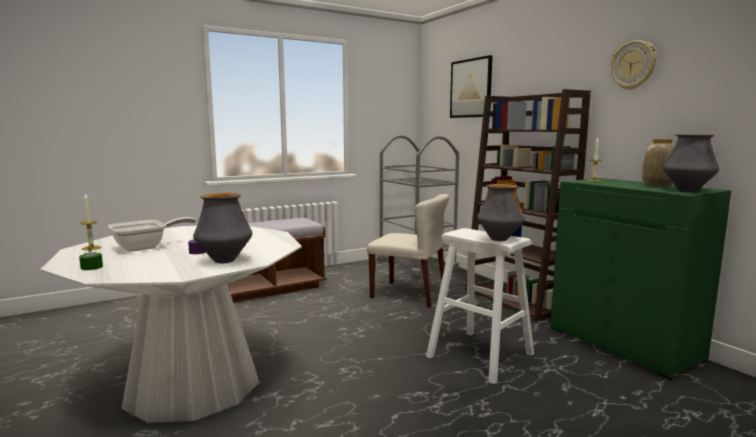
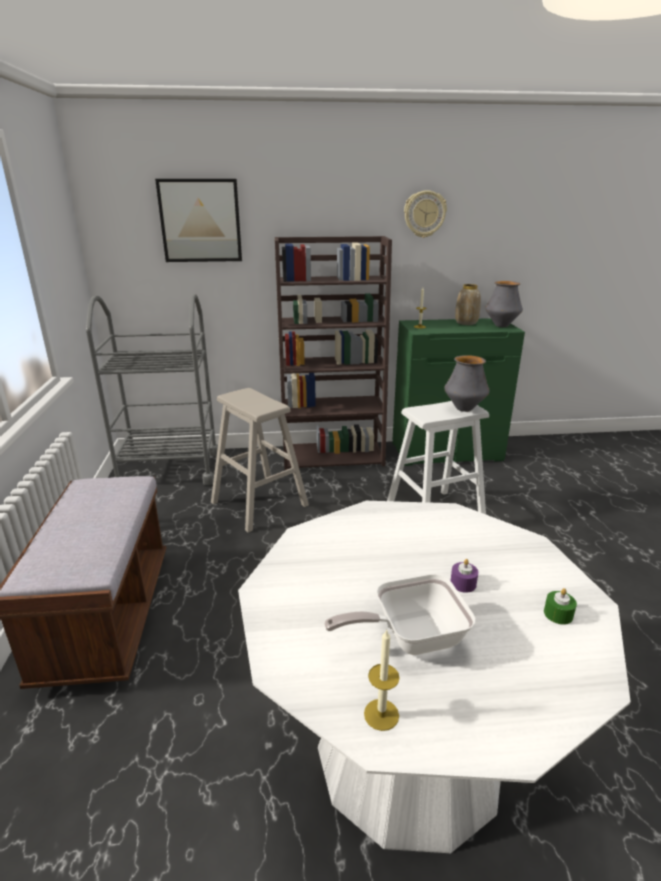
camera: 65 degrees left, 15 degrees up
green candle [79,245,103,270] -> green candle moved to [544,588,577,625]
frying pan [108,217,196,252] -> frying pan turned 90 degrees counterclockwise [324,574,476,655]
vase [193,193,252,263] -> none
beige chair [367,194,449,307] -> beige stool [211,388,309,533]

